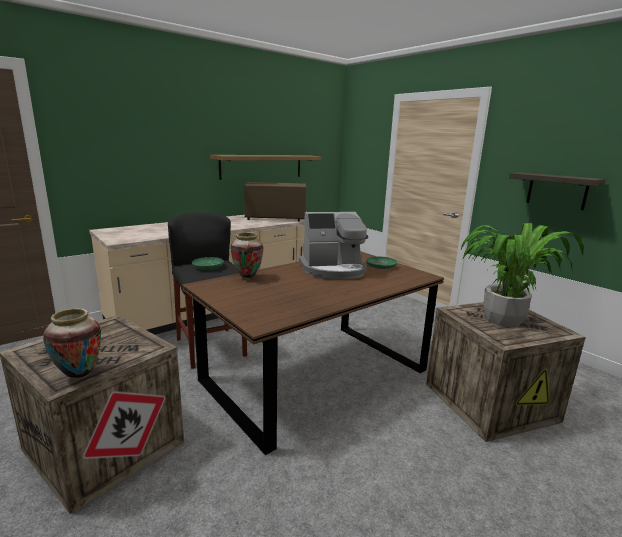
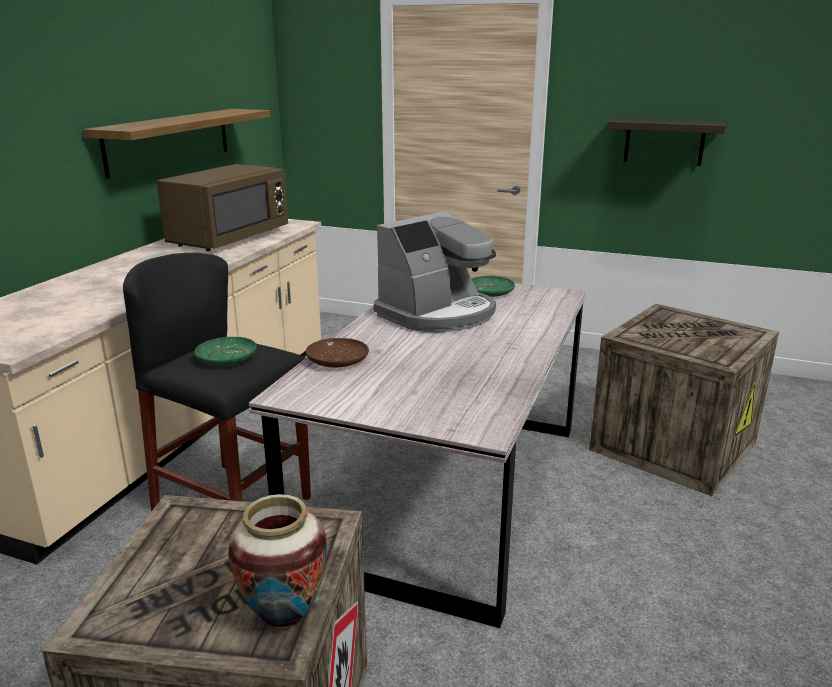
camera: 30 degrees left, 5 degrees up
brown dining table [182,252,444,455] -> grey dining table [249,283,586,628]
vase [231,233,263,280] -> brown plate [306,338,369,368]
brown microwave [244,182,306,221] -> brown microwave turned 150 degrees clockwise [157,164,288,251]
potted plant [460,223,584,327] -> none

